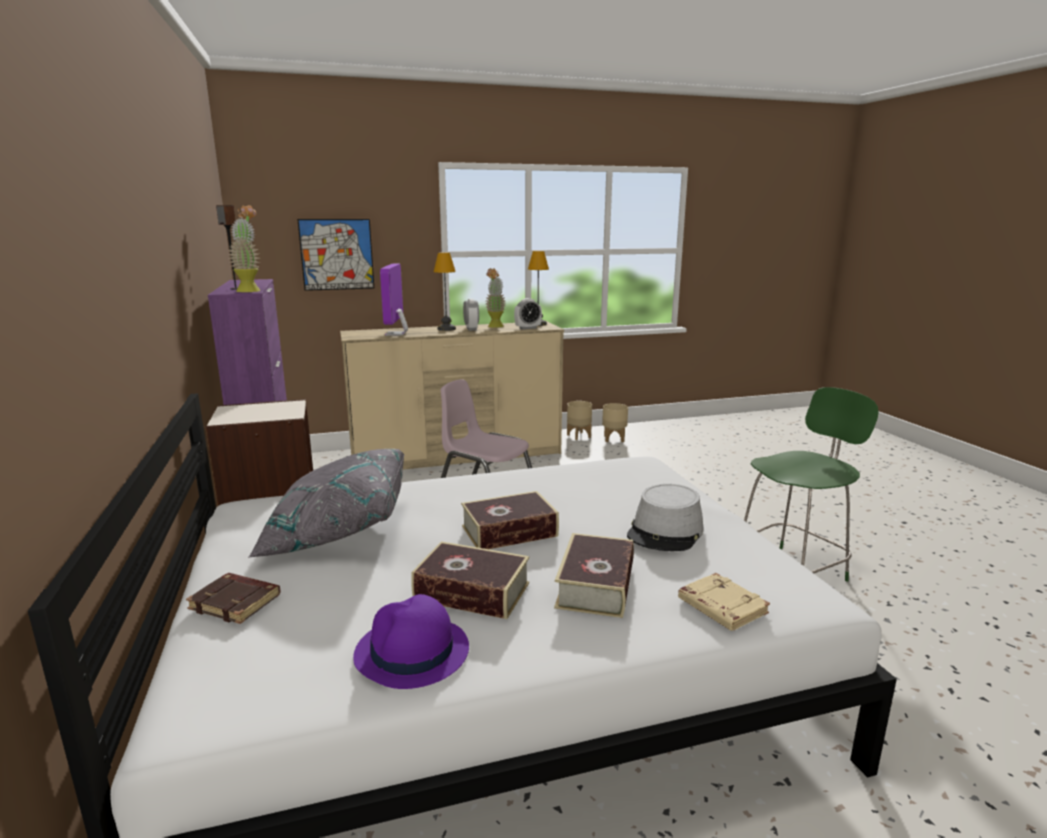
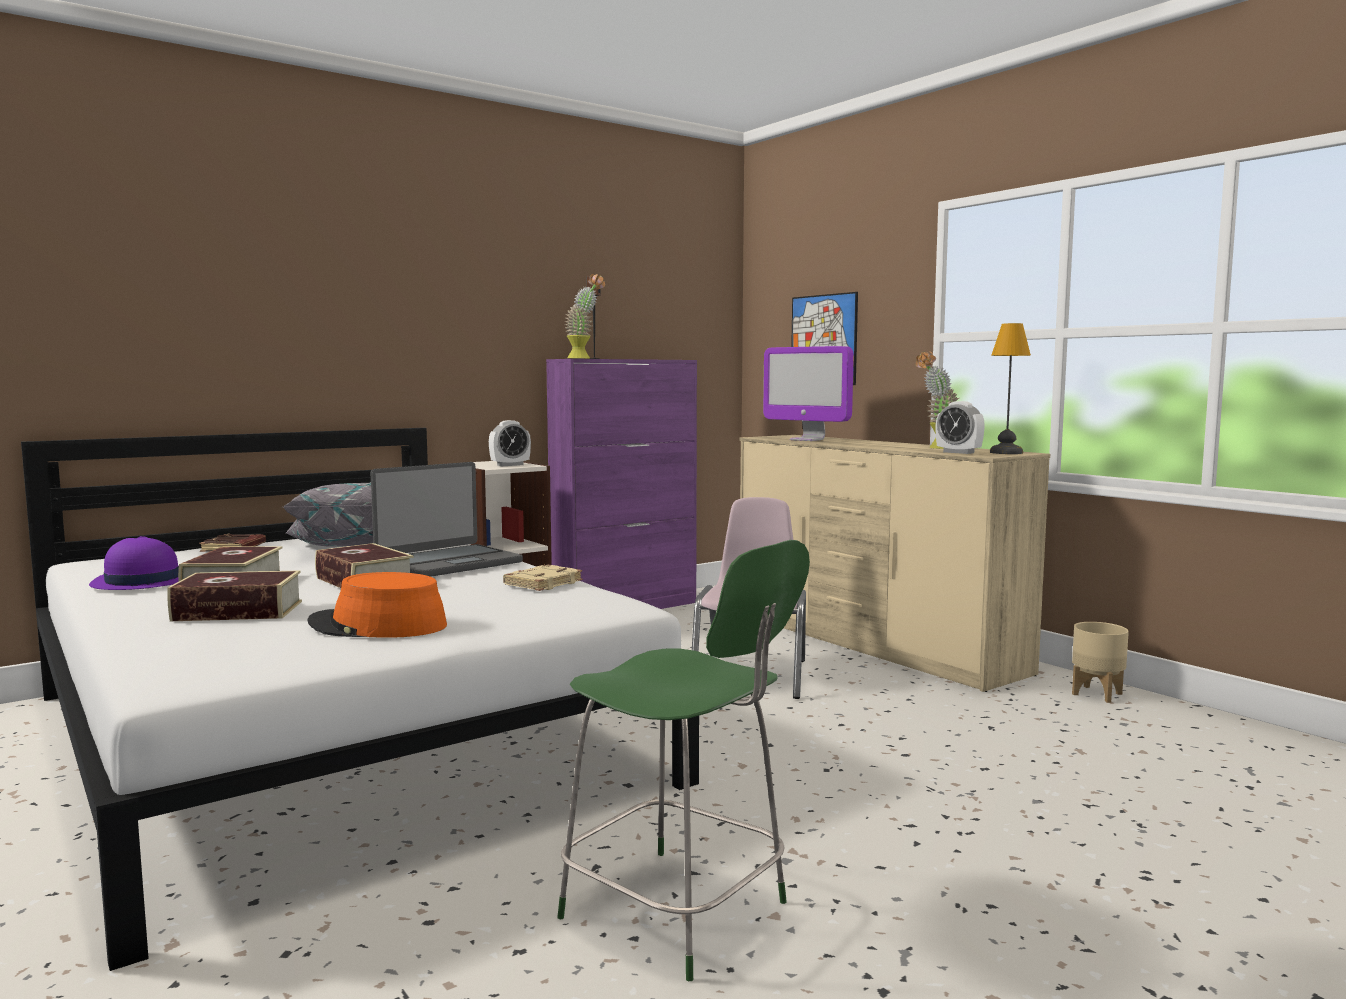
camera: 70 degrees right, 10 degrees down
monitor [380,264,408,336] -> monitor turned 120 degrees counterclockwise [763,346,854,441]
table lamp [434,252,456,331] -> none
alarm clock [463,299,479,331] -> alarm clock moved to [489,420,531,466]
beige planter [602,403,628,442] -> none
grey hat [627,484,703,551] -> orange hat [307,572,447,638]
beige book [678,573,770,631] -> beige book moved to [503,565,582,591]
none -> laptop [370,462,523,577]

